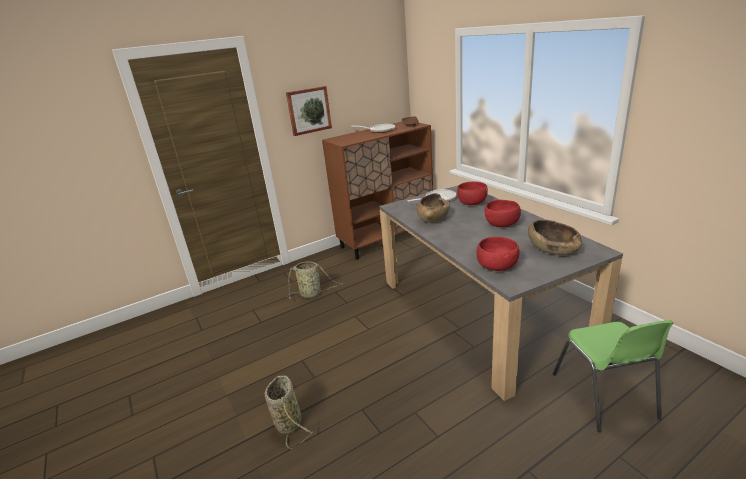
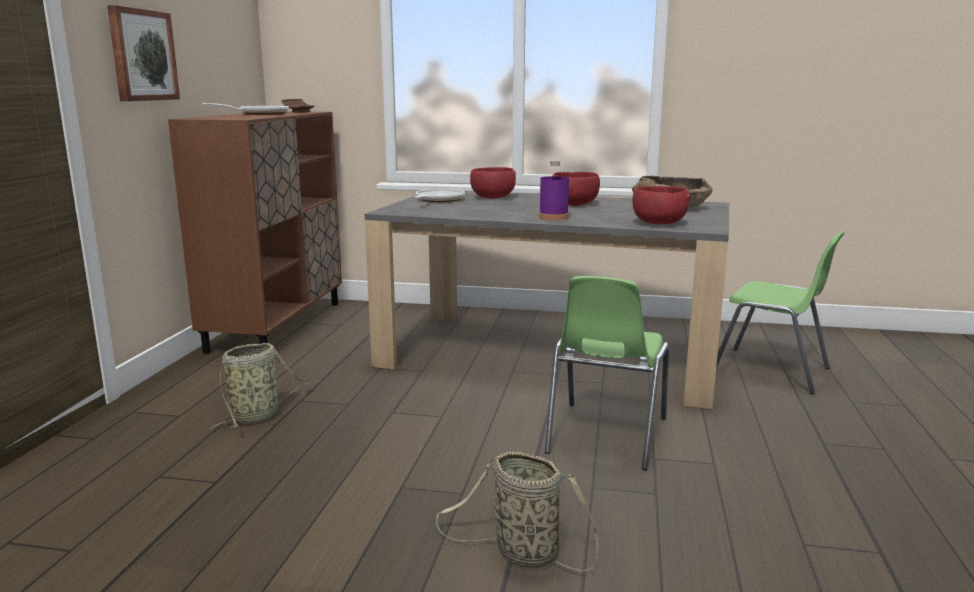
camera: 50 degrees left, 10 degrees down
brown bowl [417,193,450,223] -> none
none -> purple bottle [539,160,569,220]
none -> green chair [545,276,669,470]

